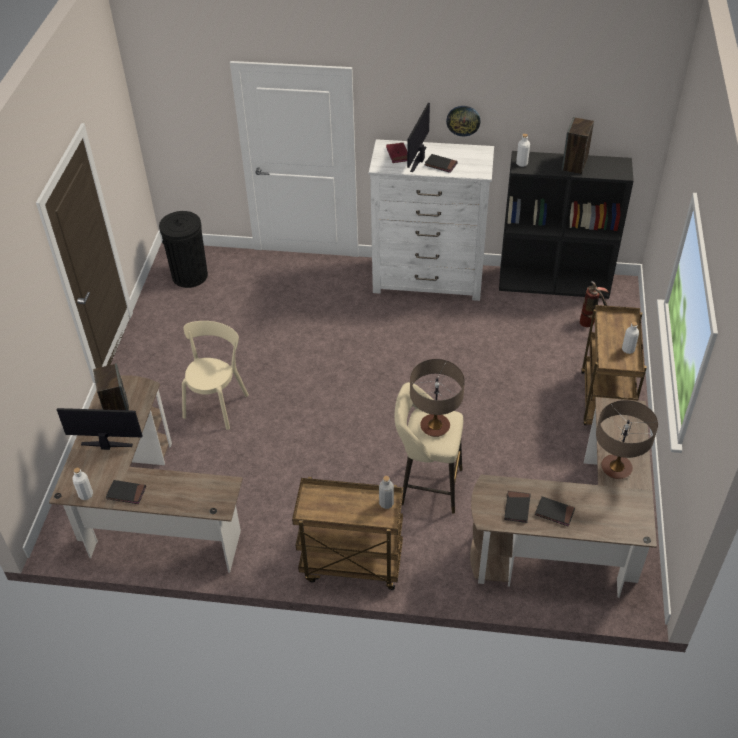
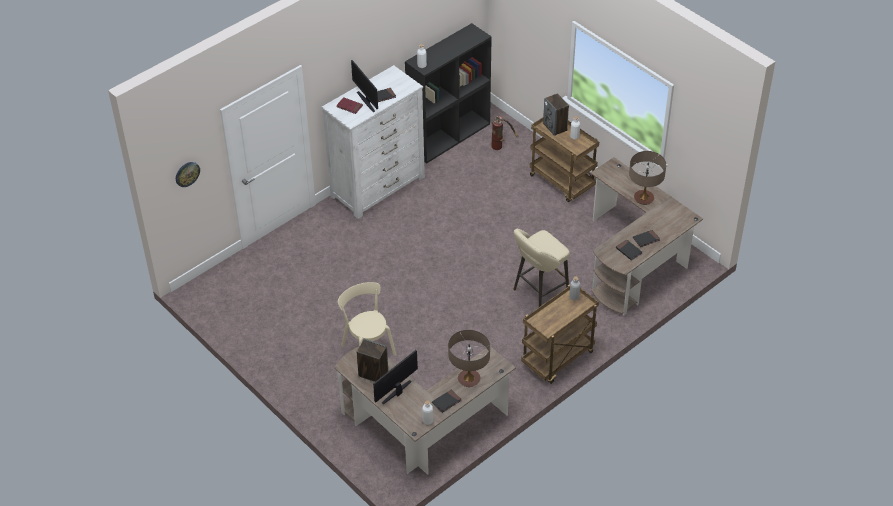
camera: 50 degrees left, 0 degrees up
black trash can [159,211,208,288] -> none
table lamp [410,359,465,437] -> table lamp moved to [448,330,490,387]
wall clock [446,106,480,136] -> wall clock moved to [176,162,200,187]
speaker [562,117,594,174] -> speaker moved to [543,93,569,136]

